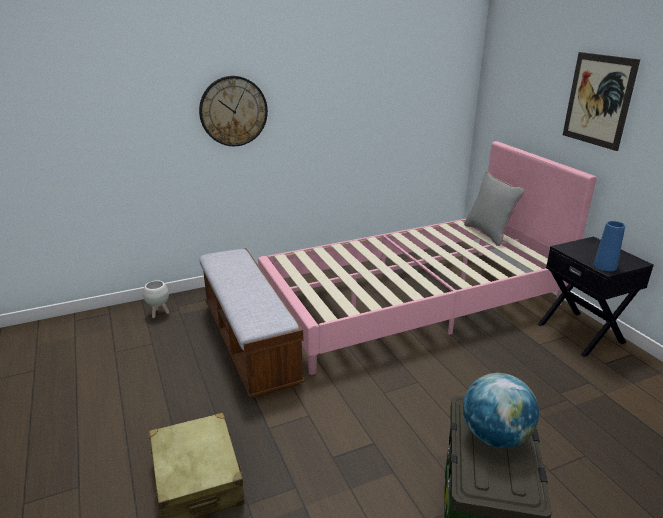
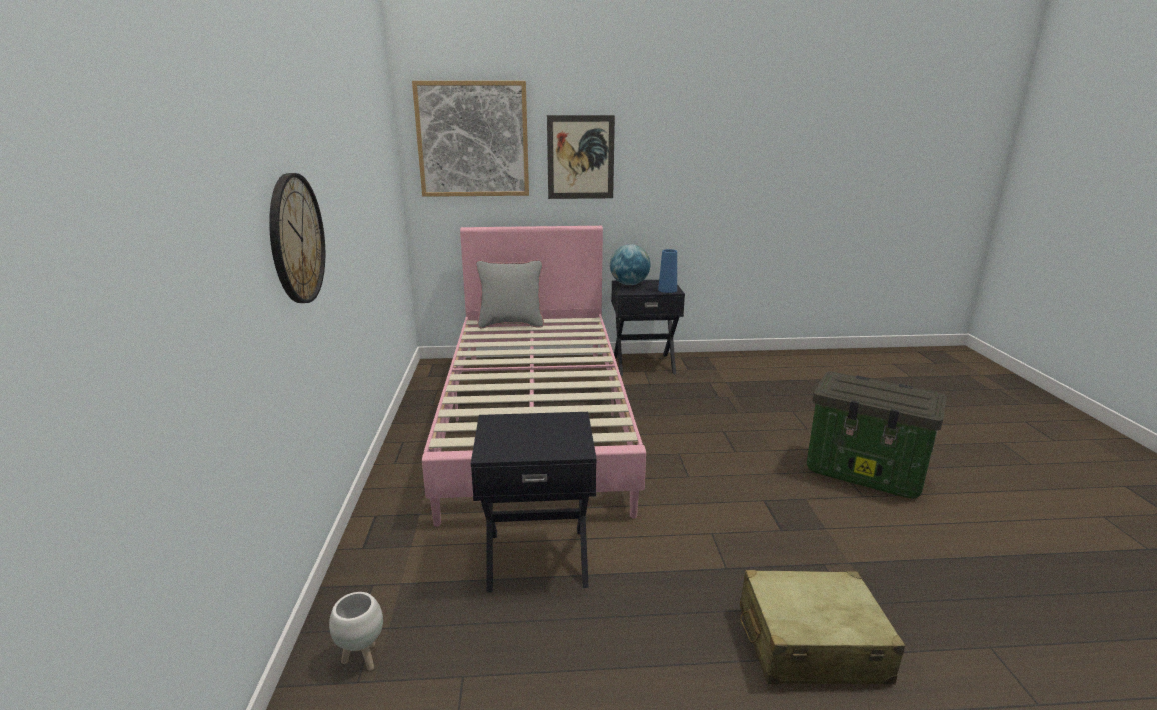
camera: 70 degrees left, 5 degrees down
bench [199,248,305,398] -> black nightstand [471,412,597,593]
globe [463,373,539,448] -> globe moved to [610,244,650,285]
none -> picture [412,81,529,197]

